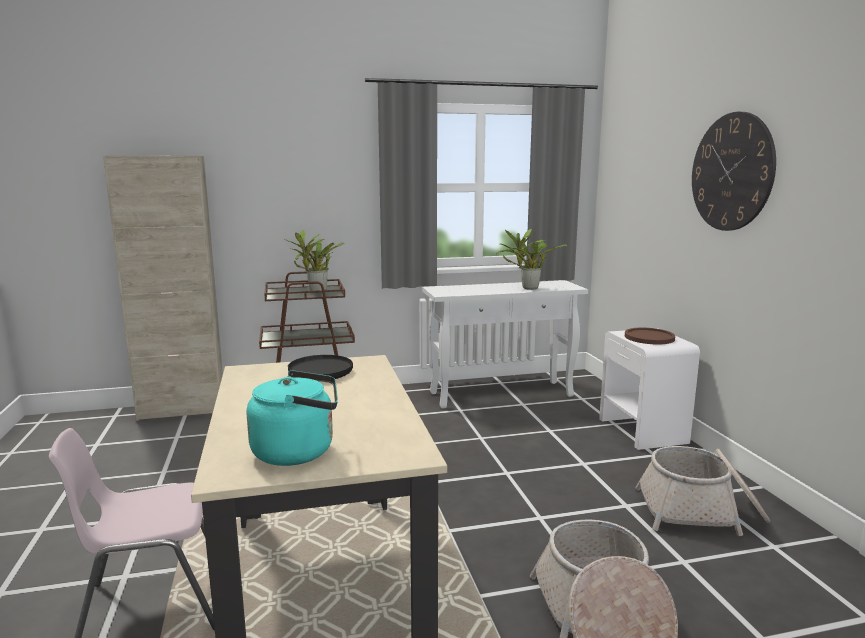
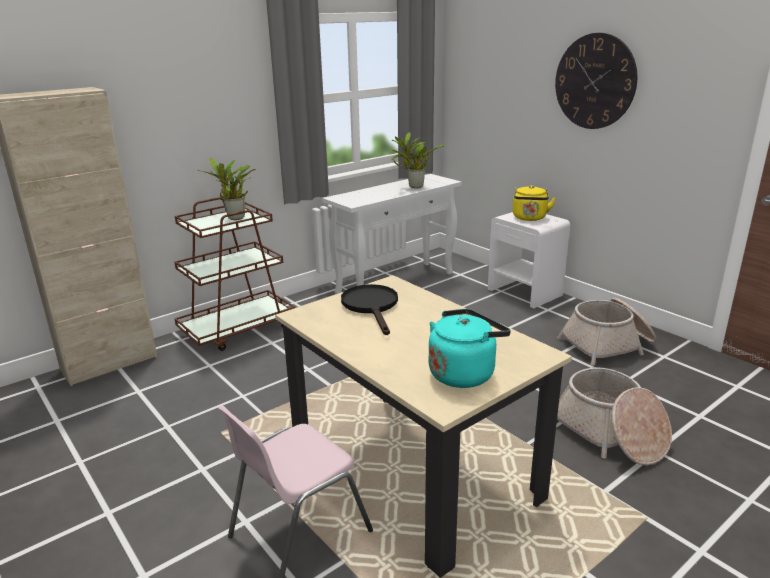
camera: 25 degrees left, 10 degrees up
brown plate [625,328,675,344] -> yellow kettle [513,185,556,221]

